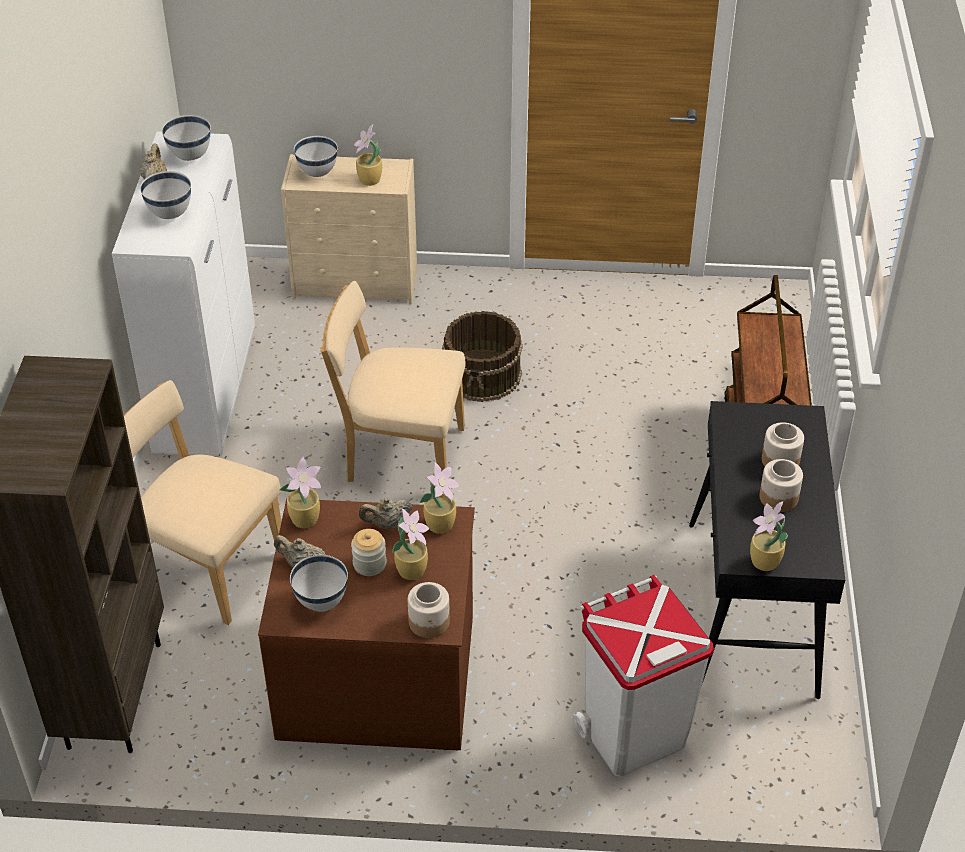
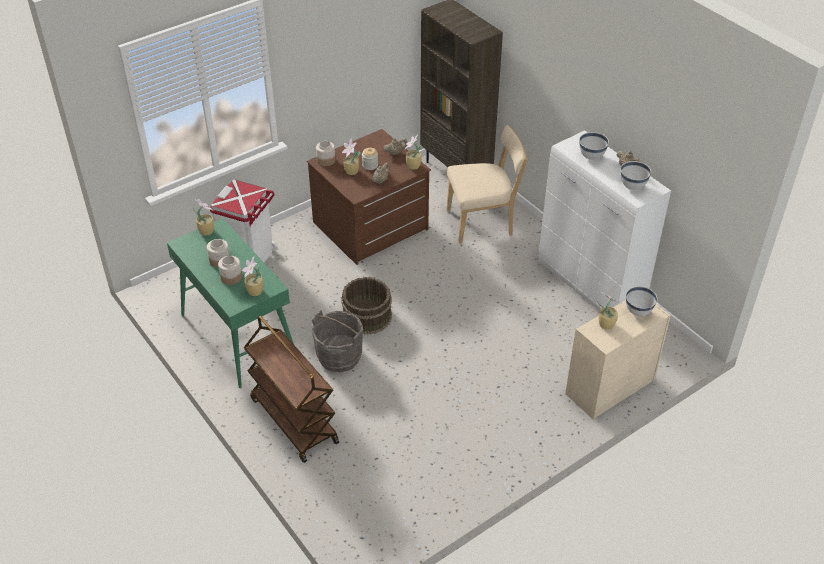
camera: 140 degrees right, 0 degrees up
white bowl [290,555,348,612] -> none
beige chair [320,281,466,482] -> none
potted plant [419,462,460,534] -> potted plant moved to [242,256,263,296]
brown bucket [442,311,523,402] -> brown bucket moved to [341,277,392,335]
black console table [689,401,845,699] -> green console table [167,218,294,388]
none -> grey bucket [312,310,363,372]

